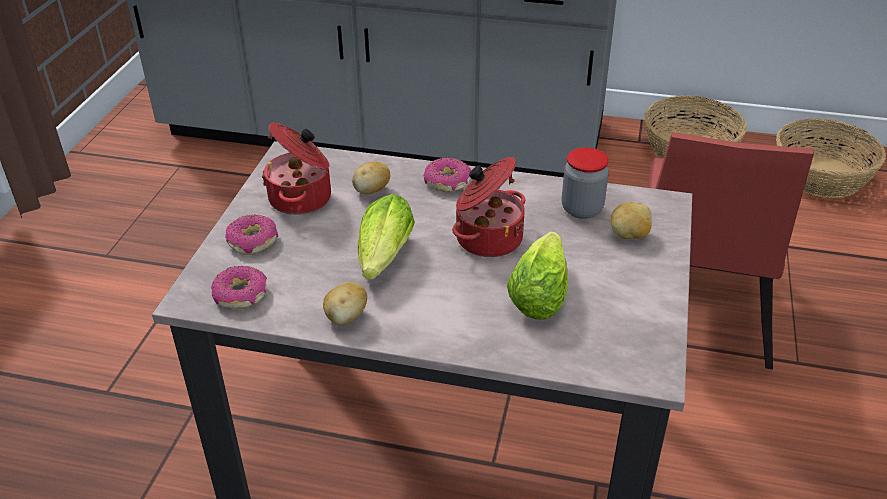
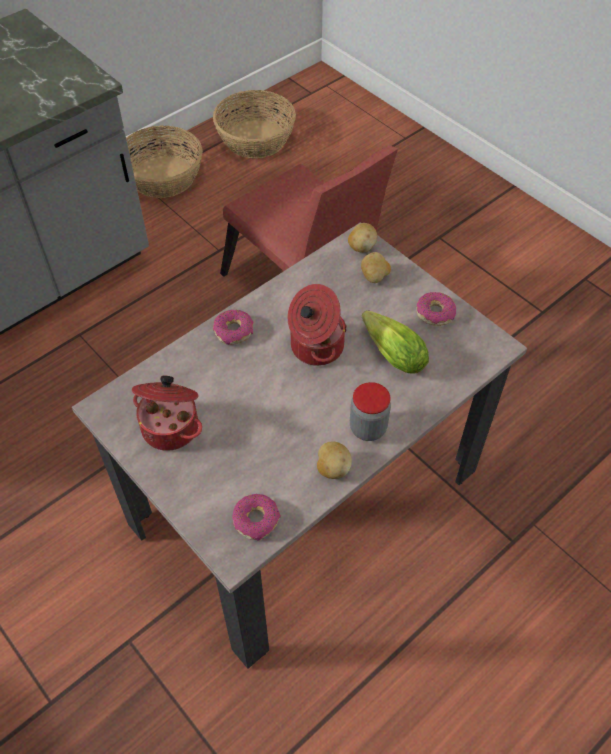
camera: 55 degrees left, 15 degrees up
donut [225,215,278,255] -> donut moved to [416,292,456,326]
potato [352,161,390,194] -> potato moved to [348,223,377,253]
lettuce [357,194,415,280] -> none
jar [562,147,609,219] -> jar moved to [350,382,391,441]

